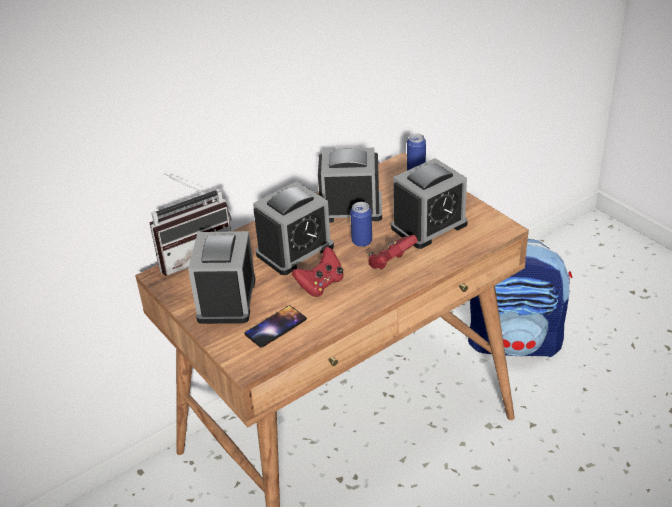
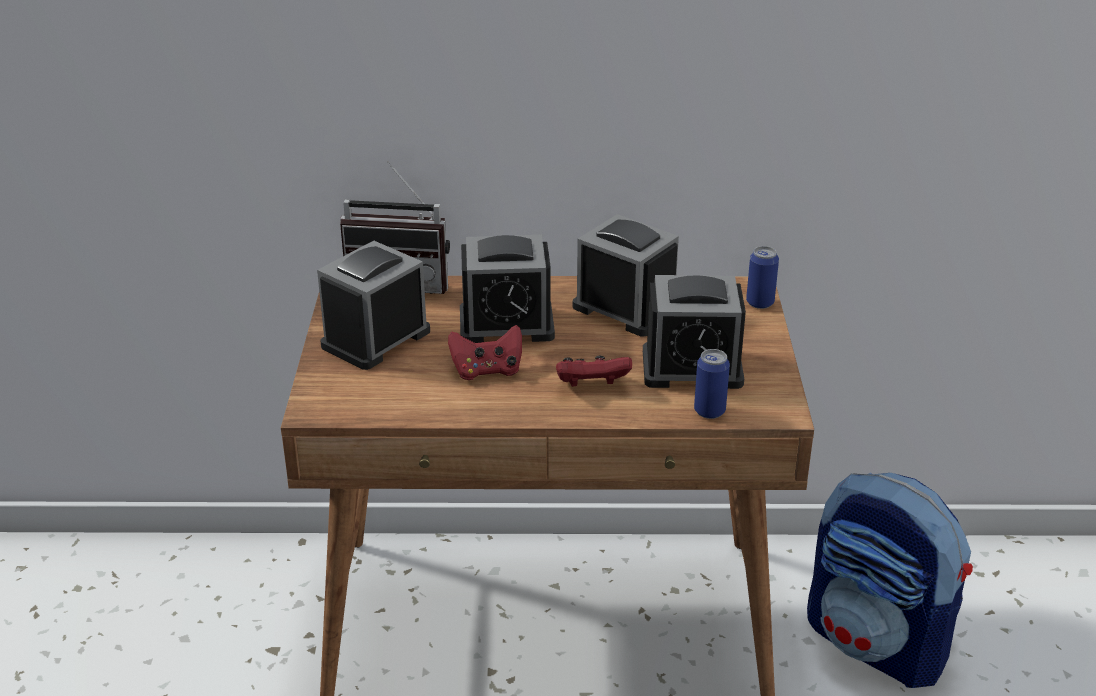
camera: 35 degrees right, 5 degrees down
phone [244,306,307,348] -> none
can [350,202,372,247] -> can moved to [694,349,730,419]

